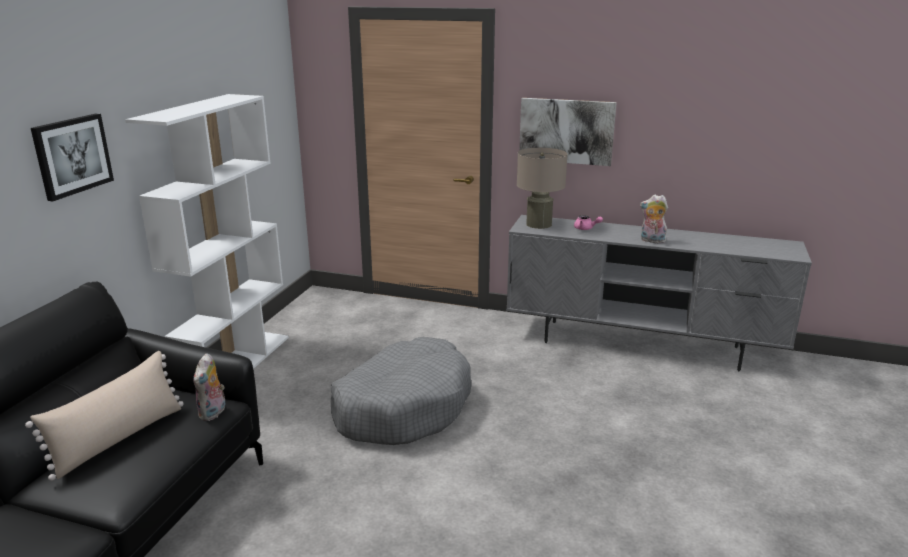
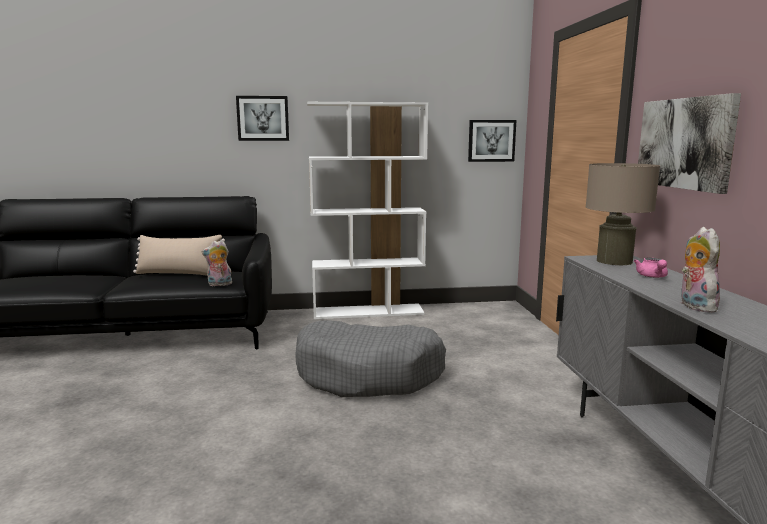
camera: 65 degrees right, 10 degrees down
none -> picture [468,120,516,162]

